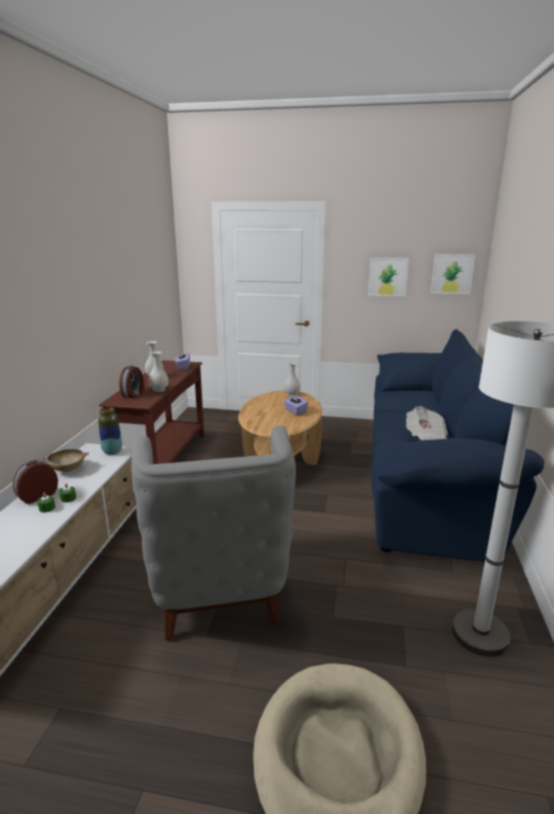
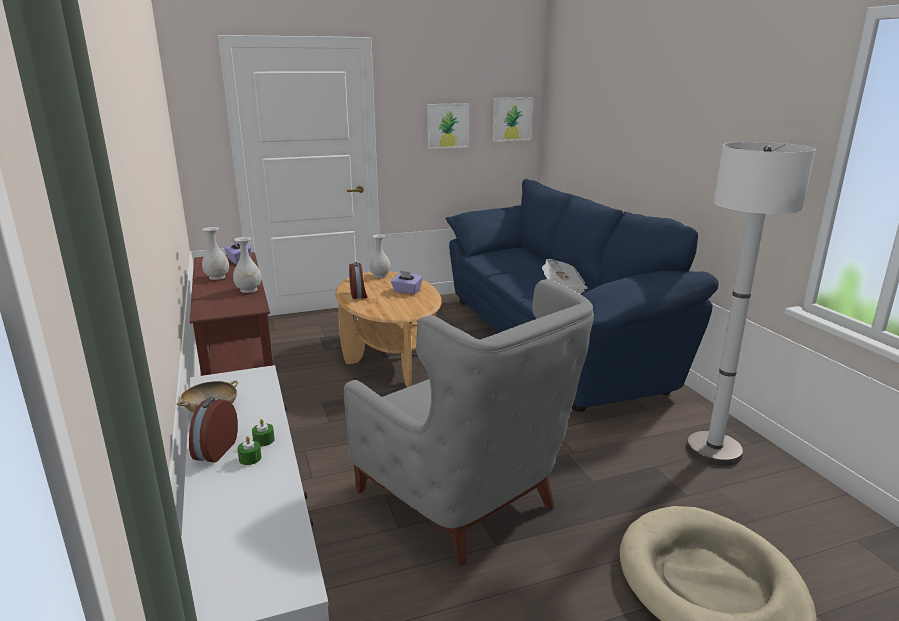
camera: 30 degrees left, 0 degrees up
vase [98,407,122,455] -> none
alarm clock [119,365,145,398] -> alarm clock moved to [349,262,368,299]

